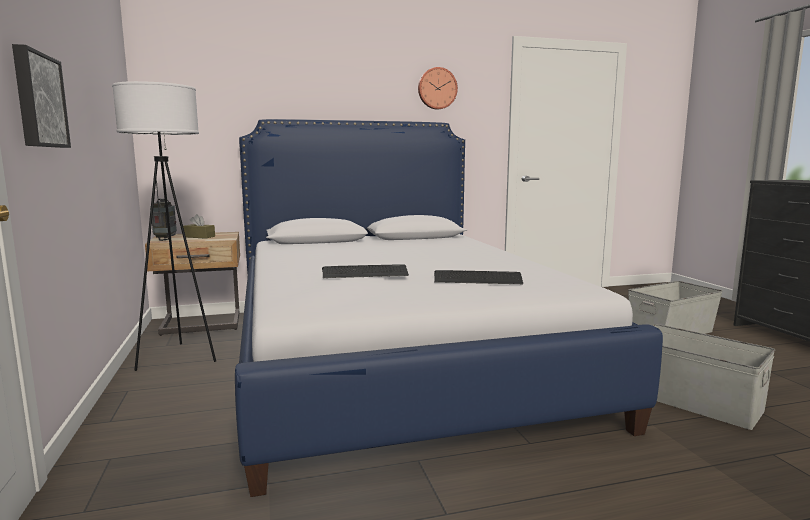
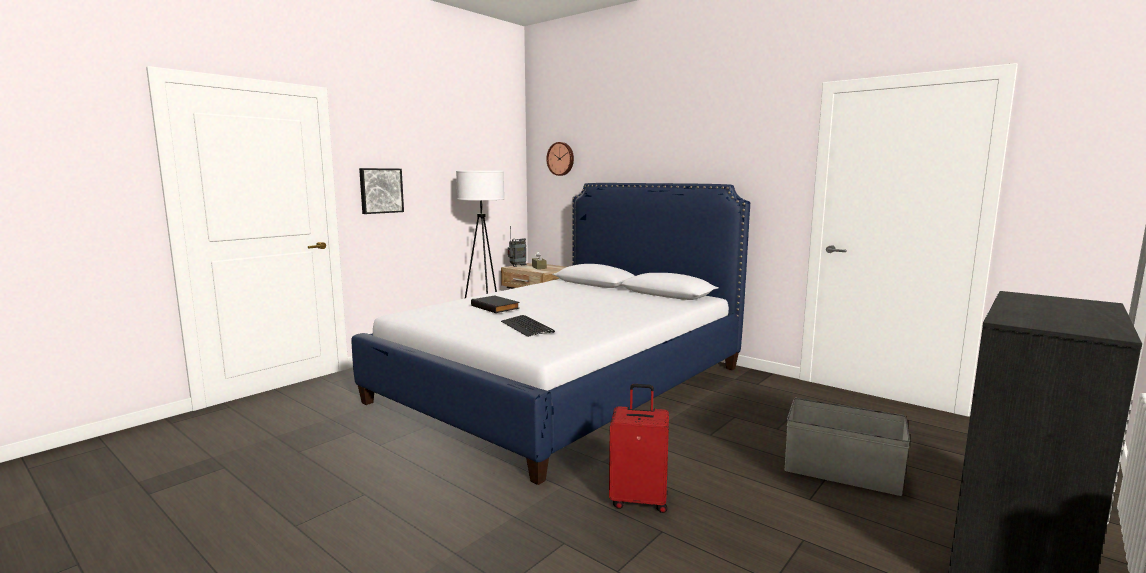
camera: 55 degrees right, 0 degrees up
keyboard [322,264,409,278] -> black book [471,295,520,313]
wall clock [418,67,458,109] -> wall clock moved to [546,142,574,176]
grey storage box [652,324,775,430] -> red suitcase [609,384,669,513]

